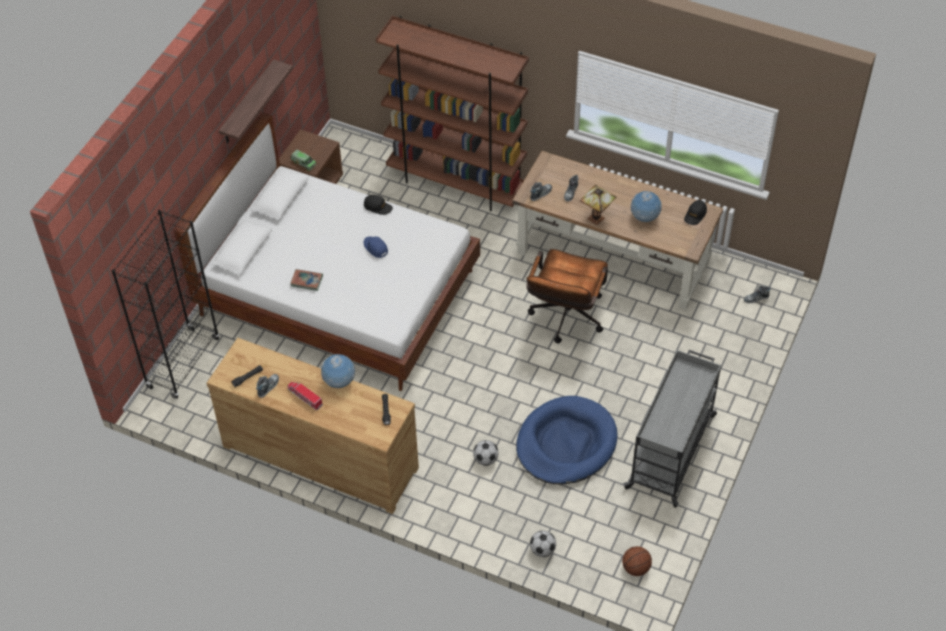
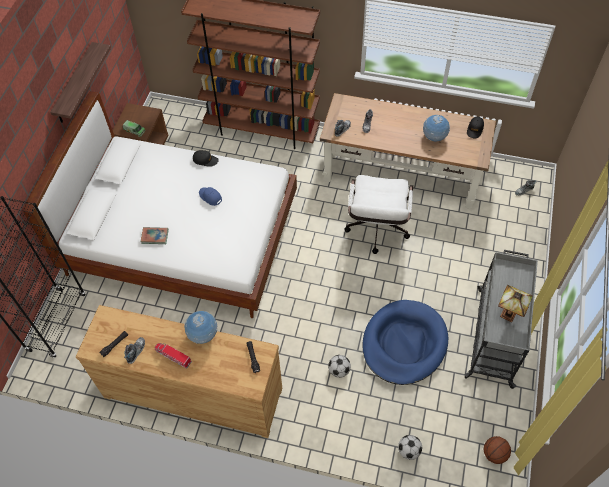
camera: 10 degrees left, 5 degrees up
brown office chair [526,249,608,343] -> white office chair [344,175,413,254]
table lamp [580,185,617,225] -> table lamp moved to [498,285,533,322]

